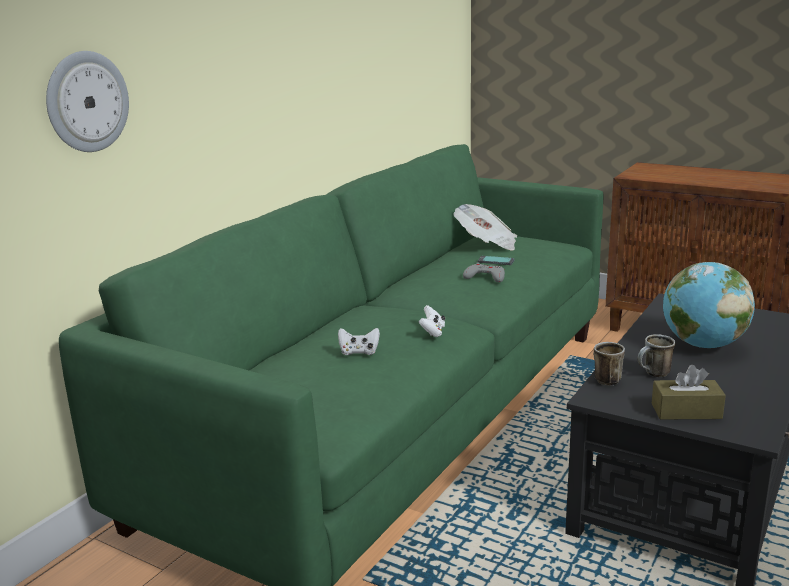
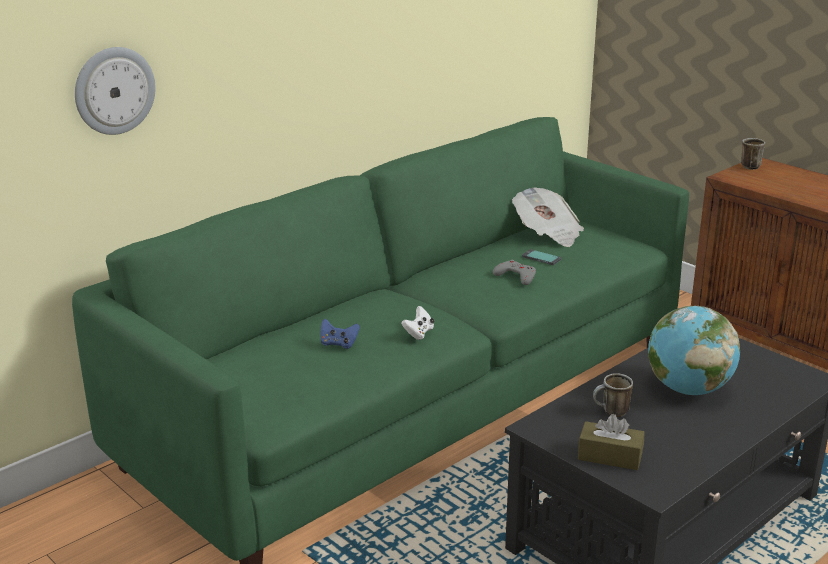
camera: 15 degrees right, 5 degrees up
white game controller [338,328,380,355] -> blue game controller [320,319,360,349]
mug [594,342,625,386] -> mug moved to [741,138,765,170]

